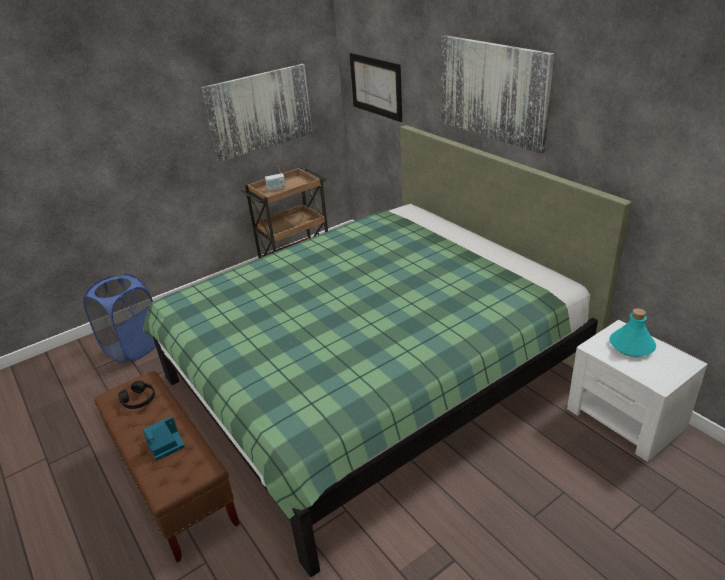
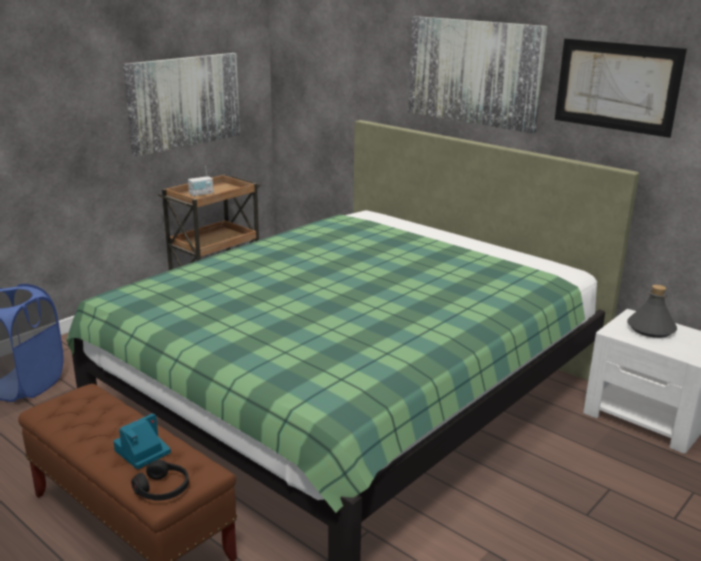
camera: 15 degrees left, 10 degrees down
black headphones [118,381,155,409] -> black headphones moved to [131,460,189,501]
picture [350,53,402,122] -> picture moved to [555,38,687,138]
turquoise bottle [609,308,656,357] -> grey bottle [627,285,677,338]

